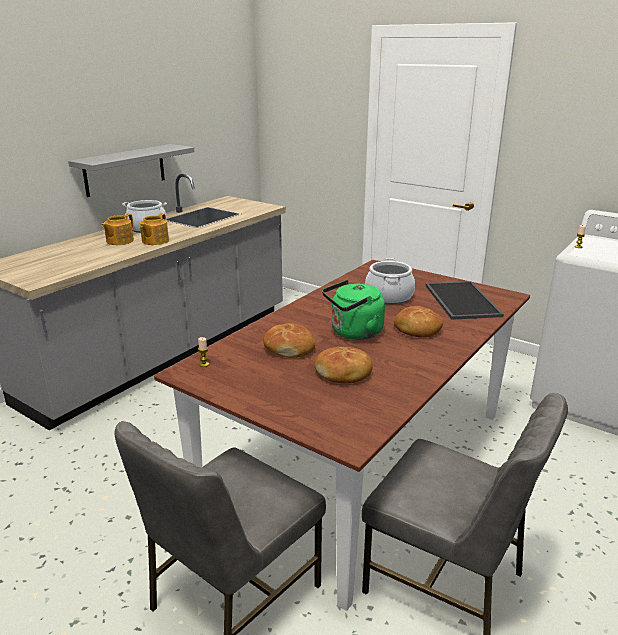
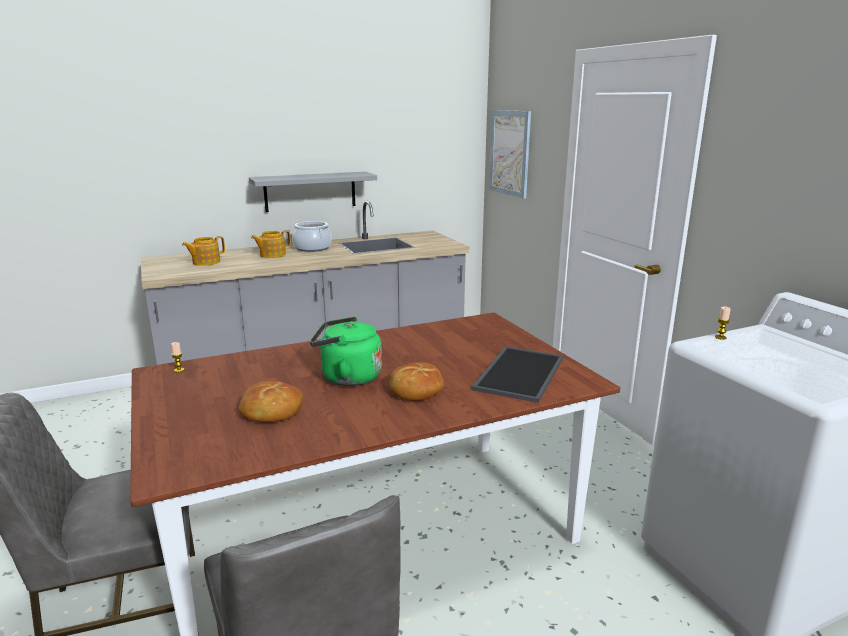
camera: 30 degrees right, 5 degrees down
teapot [140,213,169,245] -> teapot moved to [182,236,225,266]
bread [263,323,315,358] -> none
cooking pot [365,258,415,304] -> none
none -> picture [489,110,531,199]

